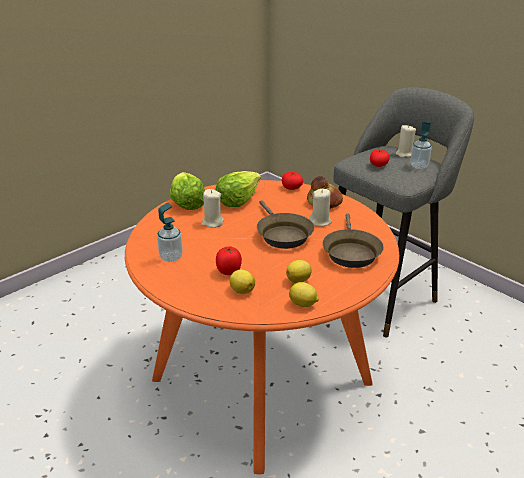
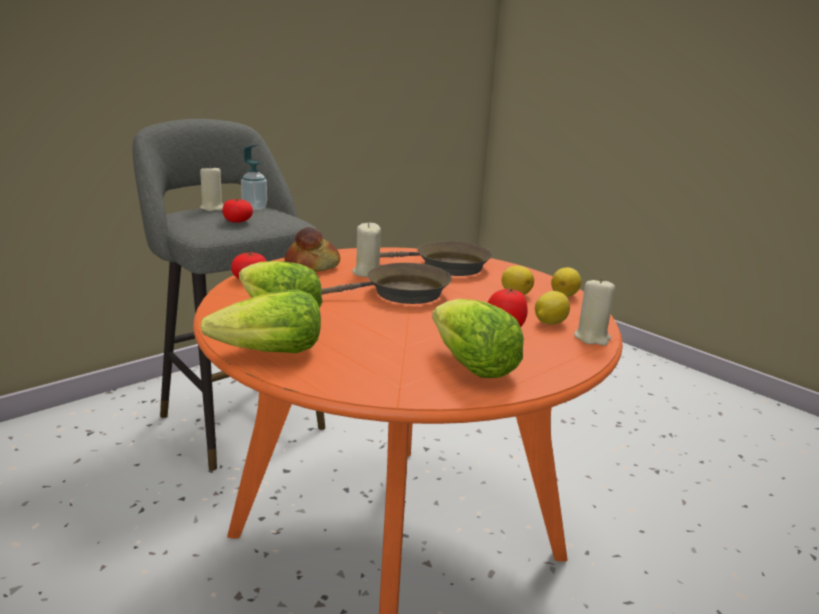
camera: 90 degrees left, 10 degrees down
soap dispenser [157,203,183,262] -> lettuce [432,299,524,378]
beige candle [201,189,224,228] -> beige candle moved to [574,277,615,346]

